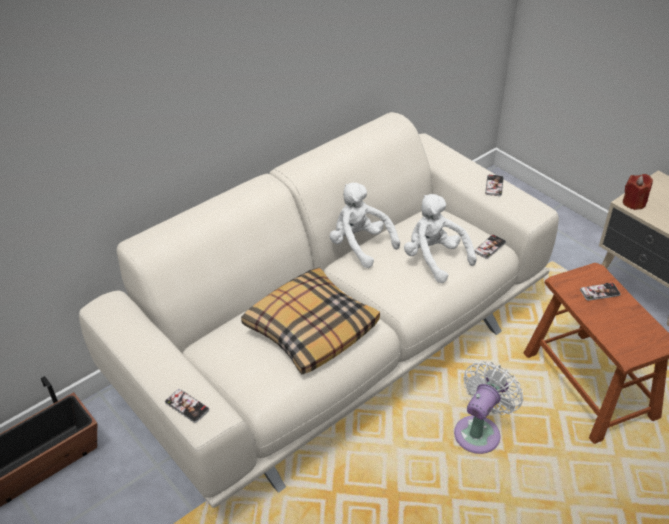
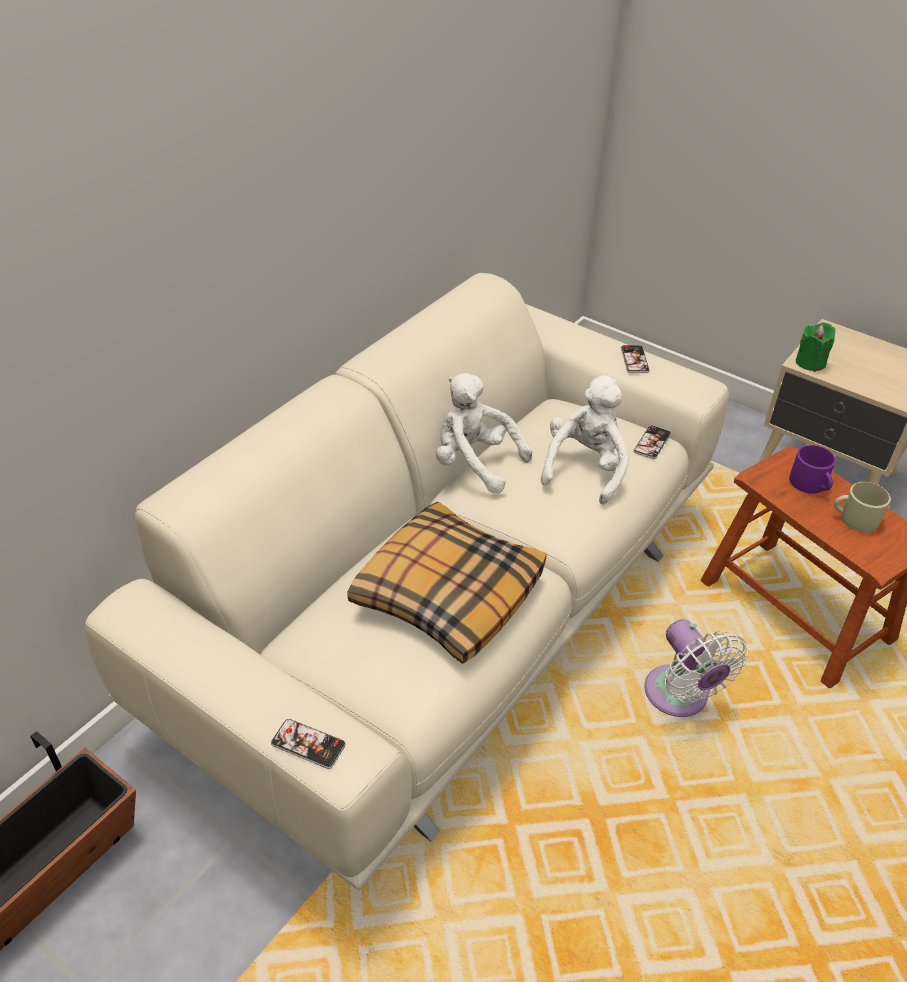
camera: 15 degrees left, 0 degrees up
white plush toy [404,194,477,283] -> white plush toy turned 75 degrees clockwise [540,375,629,505]
white fan [454,361,523,454] -> white fan turned 135 degrees clockwise [645,619,748,717]
phone [580,282,621,301] -> purple mug [789,445,836,494]
red candle [623,174,653,210] -> green candle [796,323,836,372]
none -> beige mug [834,482,891,532]

